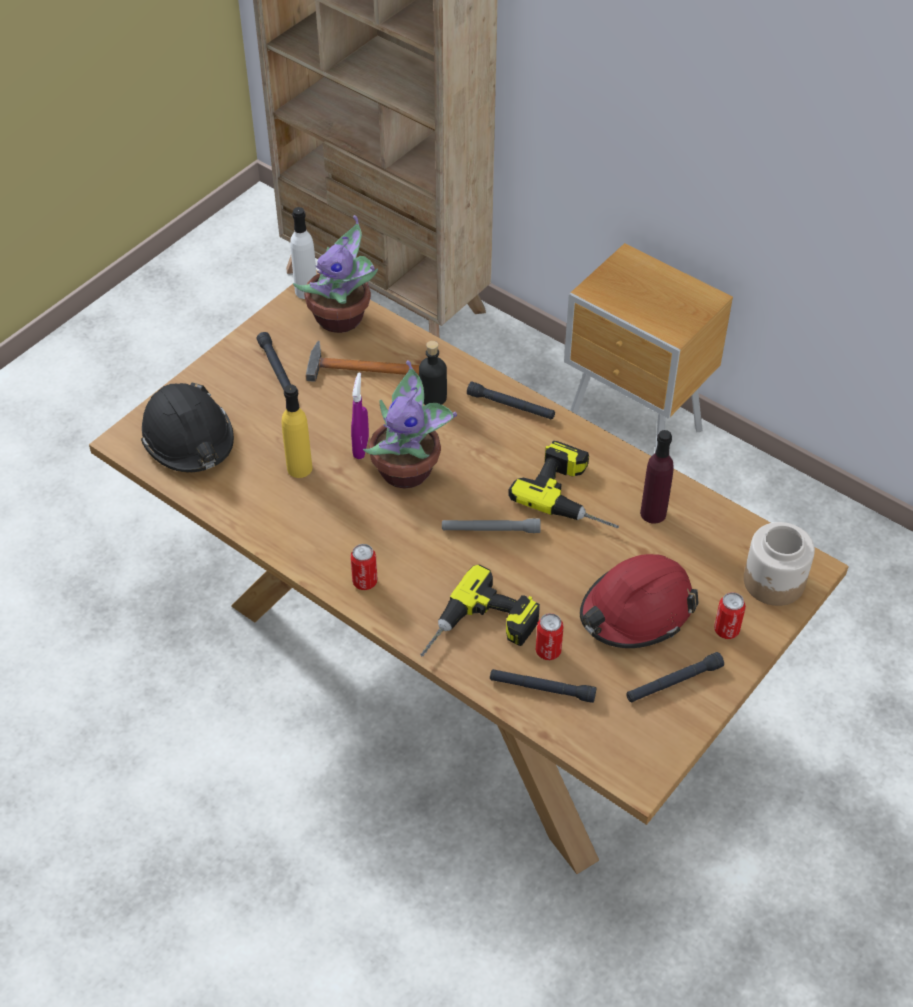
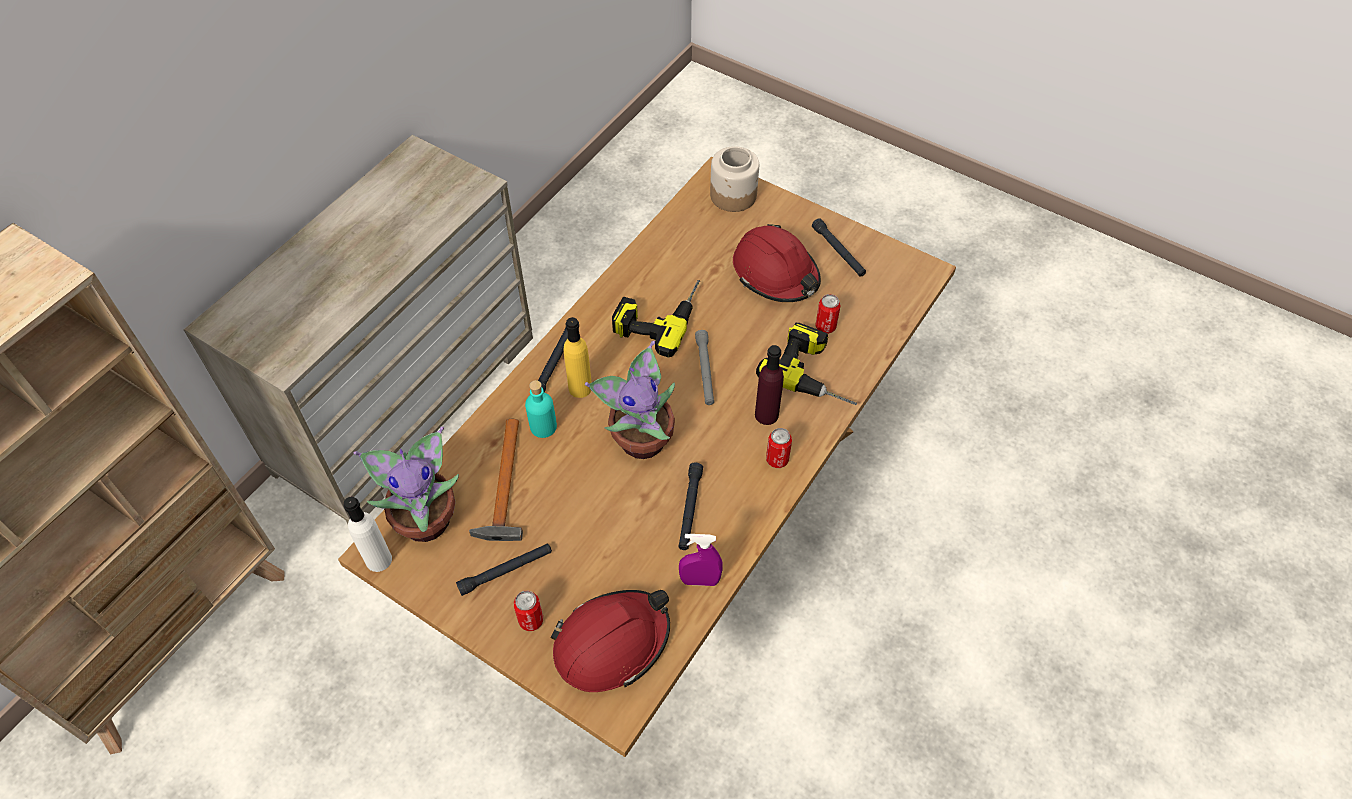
camera: 95 degrees left, 5 degrees up
black hard hat [141,382,234,472] -> red hard hat [551,590,670,692]
yellow bottle [281,385,312,478] -> yellow bottle moved to [564,317,592,398]
purple spray bottle [351,372,369,459] -> purple spray bottle moved to [679,534,723,586]
black bottle [419,341,447,405] -> turquoise bottle [525,380,557,438]
black flashlight [490,669,597,703] -> black flashlight moved to [678,463,703,550]
brown nightstand [564,243,733,452] -> beige dresser [183,135,533,524]
purple bottle [640,430,674,524] -> purple bottle moved to [755,345,784,425]
can [714,592,746,639] -> can moved to [514,591,543,631]

